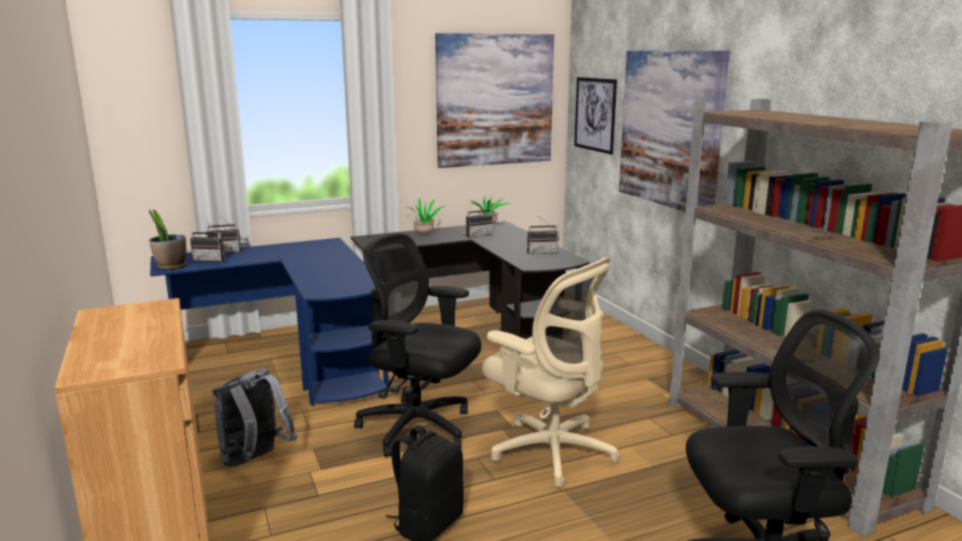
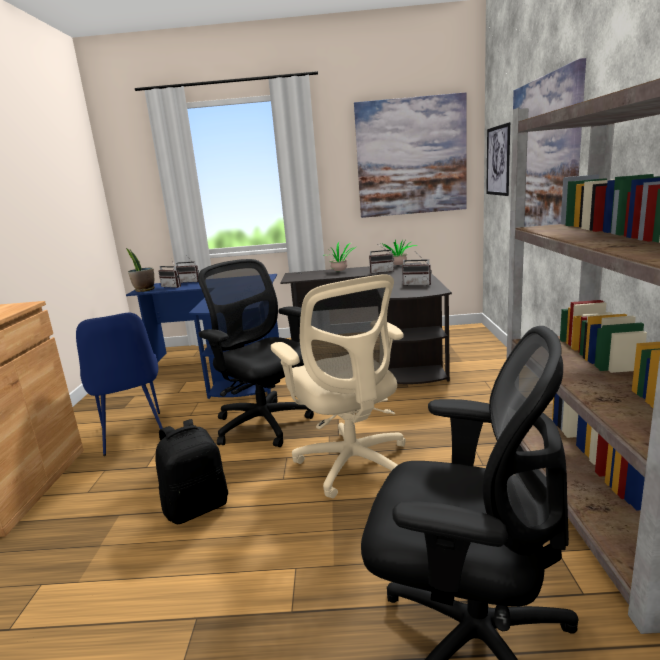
camera: 25 degrees right, 0 degrees up
grey backpack [212,369,297,467] -> blue chair [76,313,163,456]

